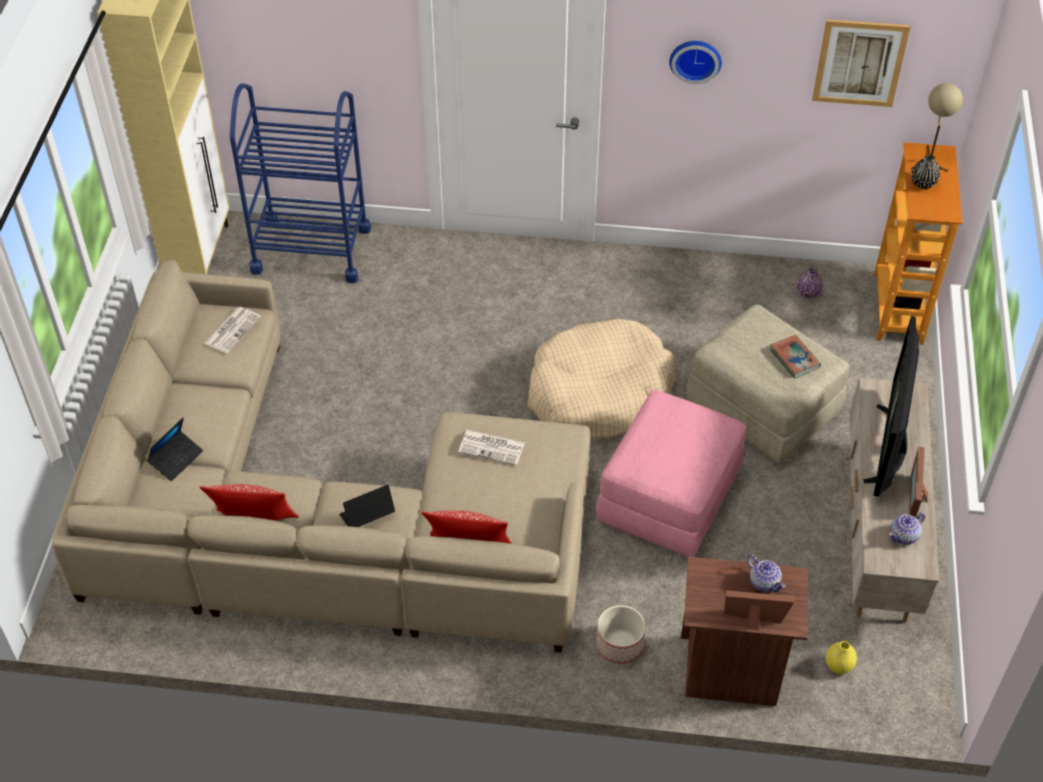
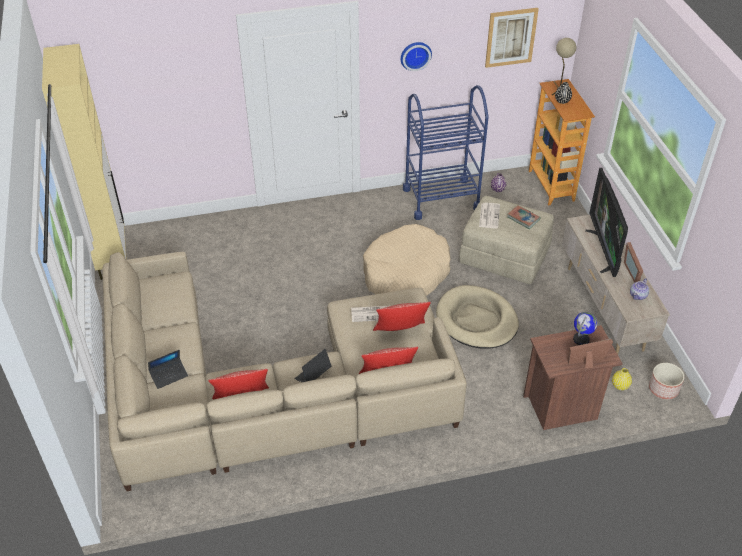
camera: 20 degrees left, 5 degrees down
laptop [147,418,203,481] -> laptop turned 45 degrees clockwise [148,350,188,389]
newspaper [204,307,261,354] -> newspaper moved to [479,203,500,228]
blue cart [230,83,371,283] -> blue cart moved to [403,85,489,220]
pink ottoman [596,390,746,557] -> beige dog bed [436,285,519,348]
planter [596,605,646,664] -> planter moved to [649,363,684,399]
teapot [747,555,786,592] -> globe [573,312,598,345]
none -> pillow [373,302,431,331]

